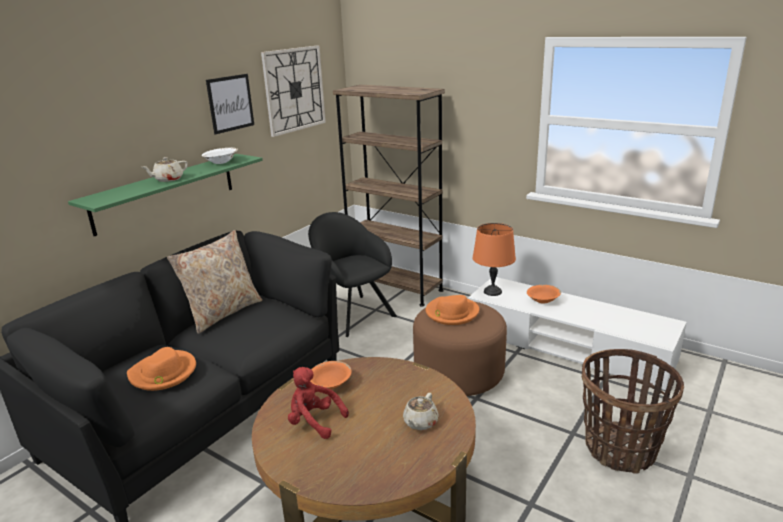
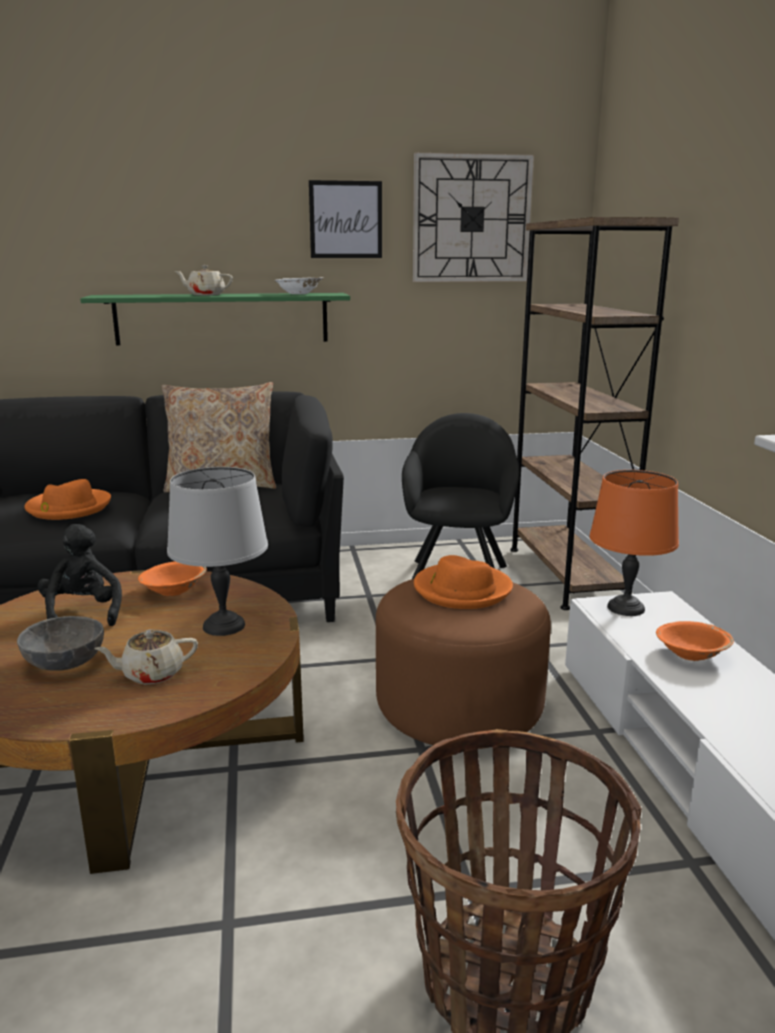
camera: 45 degrees right, 5 degrees down
red plush toy [288,367,349,439] -> black plush toy [38,524,122,626]
none -> grey bowl [17,616,104,671]
none -> grey table lamp [167,467,268,636]

